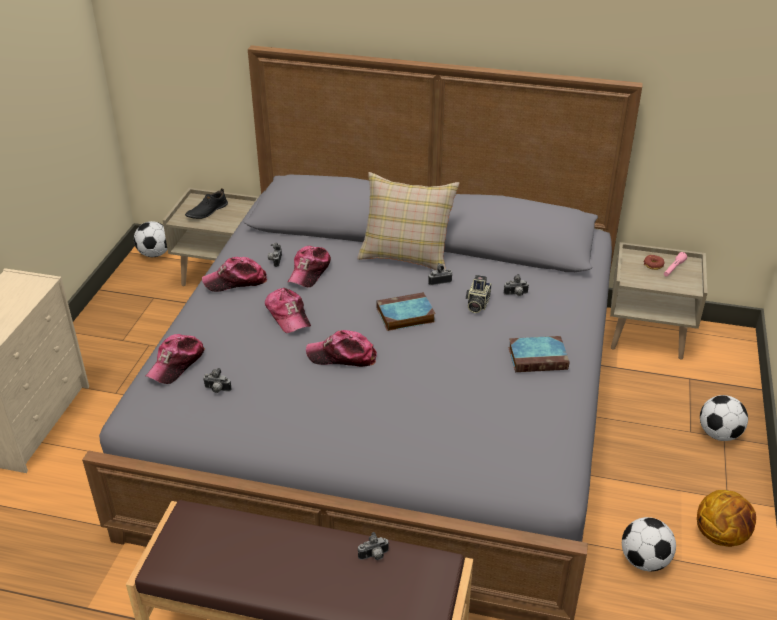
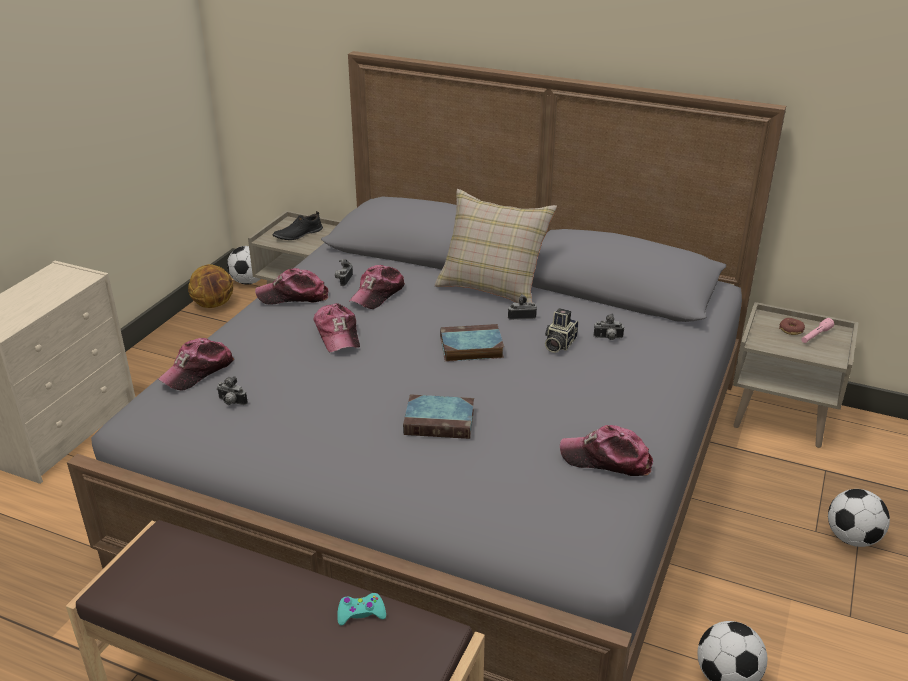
camera: 10 degrees right, 5 degrees down
cap [306,330,377,367] -> cap moved to [560,425,653,476]
camera [358,532,389,560] -> turquoise game controller [337,593,386,625]
book [508,336,570,372] -> book moved to [403,394,474,439]
basketball [697,490,756,547] -> basketball moved to [188,264,233,308]

